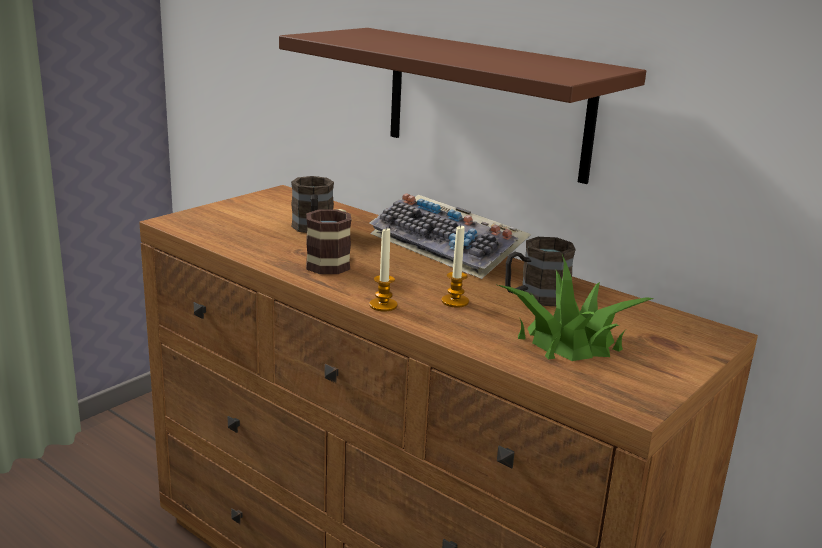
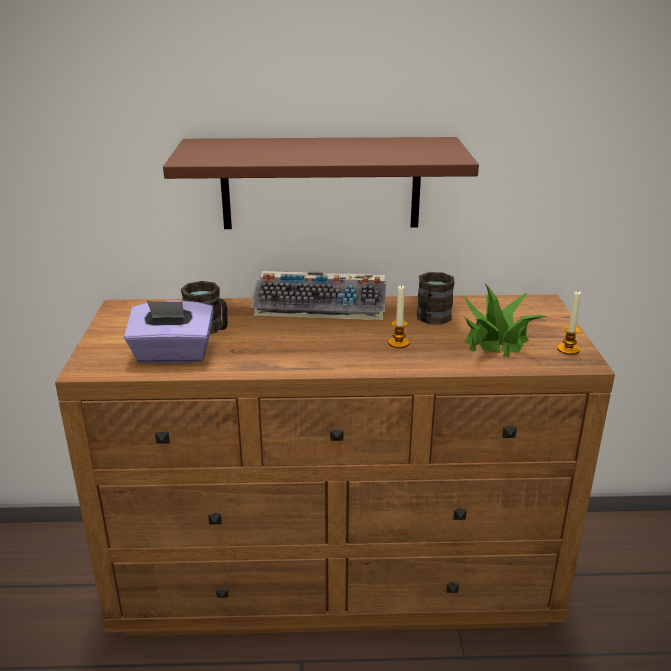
camera: 40 degrees left, 5 degrees up
mug [306,209,352,274] -> none
candle [369,226,398,312] -> candle moved to [557,291,581,355]
none -> purple tissue box [124,300,214,363]

